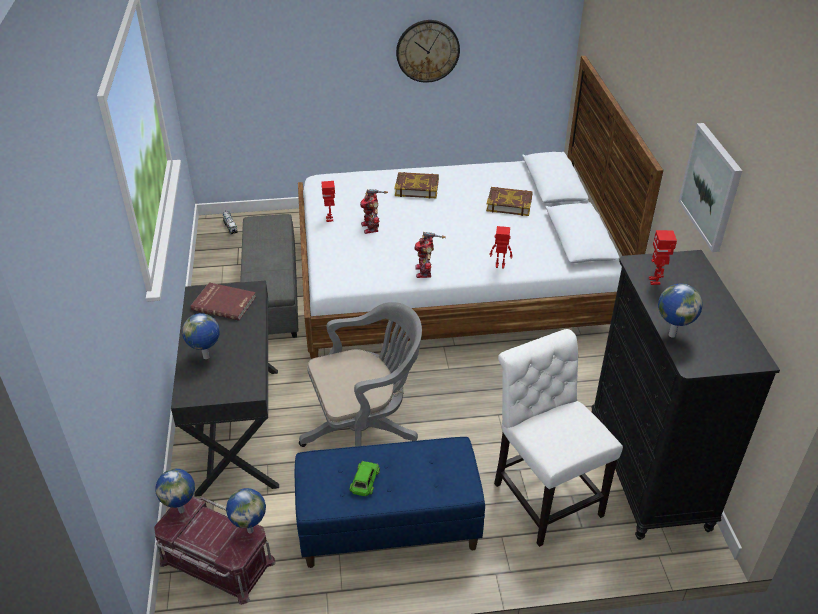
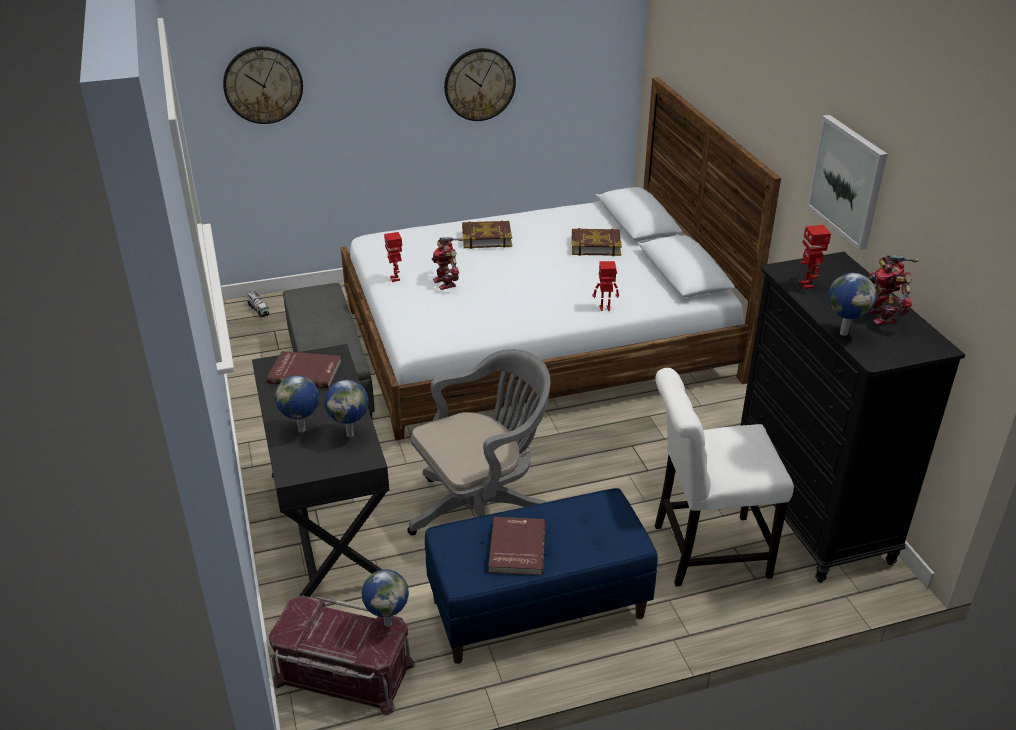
camera: 10 degrees left, 5 degrees down
globe [155,469,195,513] -> globe moved to [324,380,369,437]
green toy car [349,461,380,496] -> red book [488,517,546,575]
toy robot [415,232,446,278] -> toy robot moved to [867,255,919,325]
white chair [494,329,623,547] -> white chair turned 60 degrees counterclockwise [655,368,794,586]
none -> wall clock [223,46,303,124]

